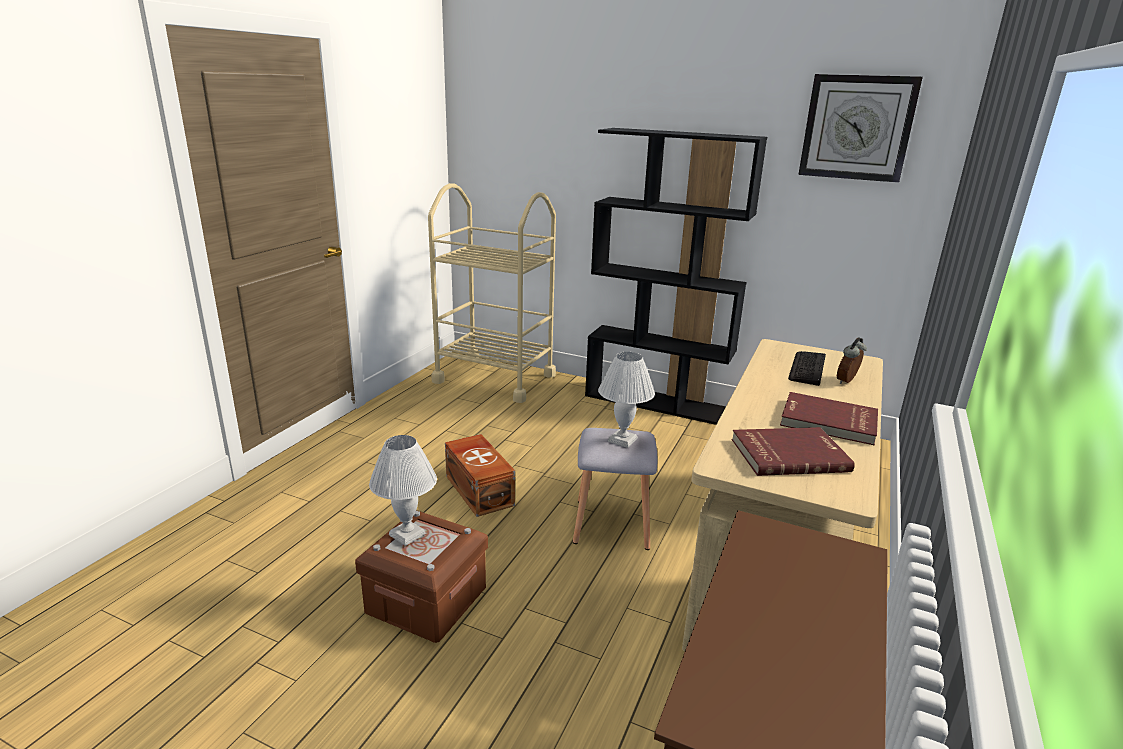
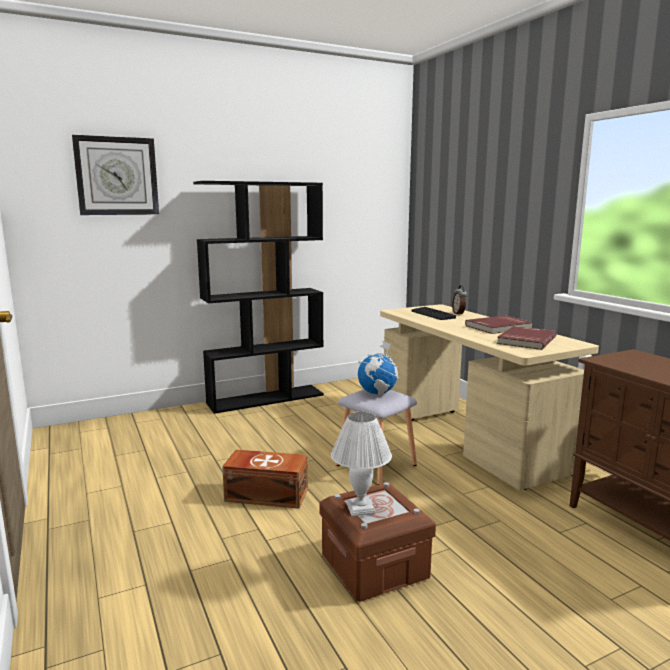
camera: 50 degrees left, 10 degrees down
beige cart [428,183,556,403] -> none
white table lamp [598,352,655,448] -> globe [358,341,400,395]
wall clock [798,74,923,183] -> wall clock moved to [72,135,159,215]

